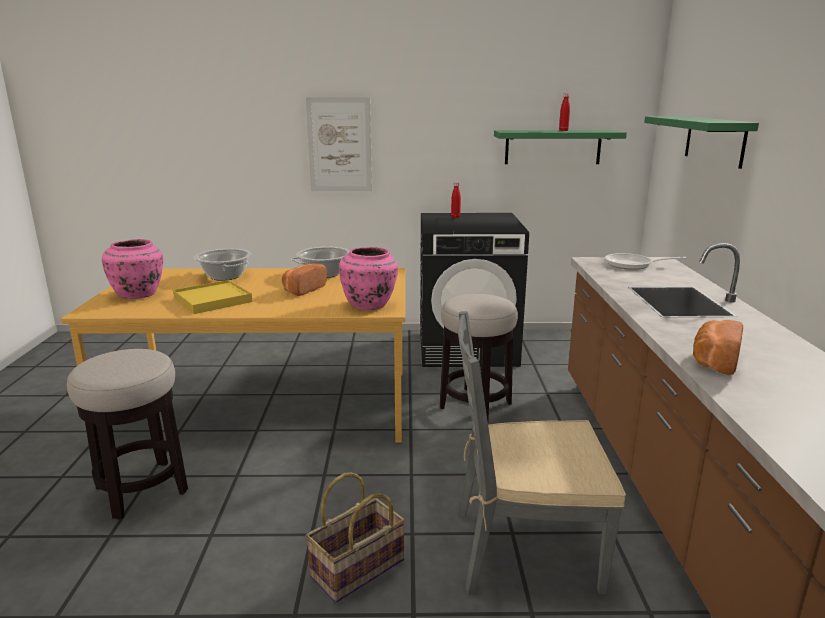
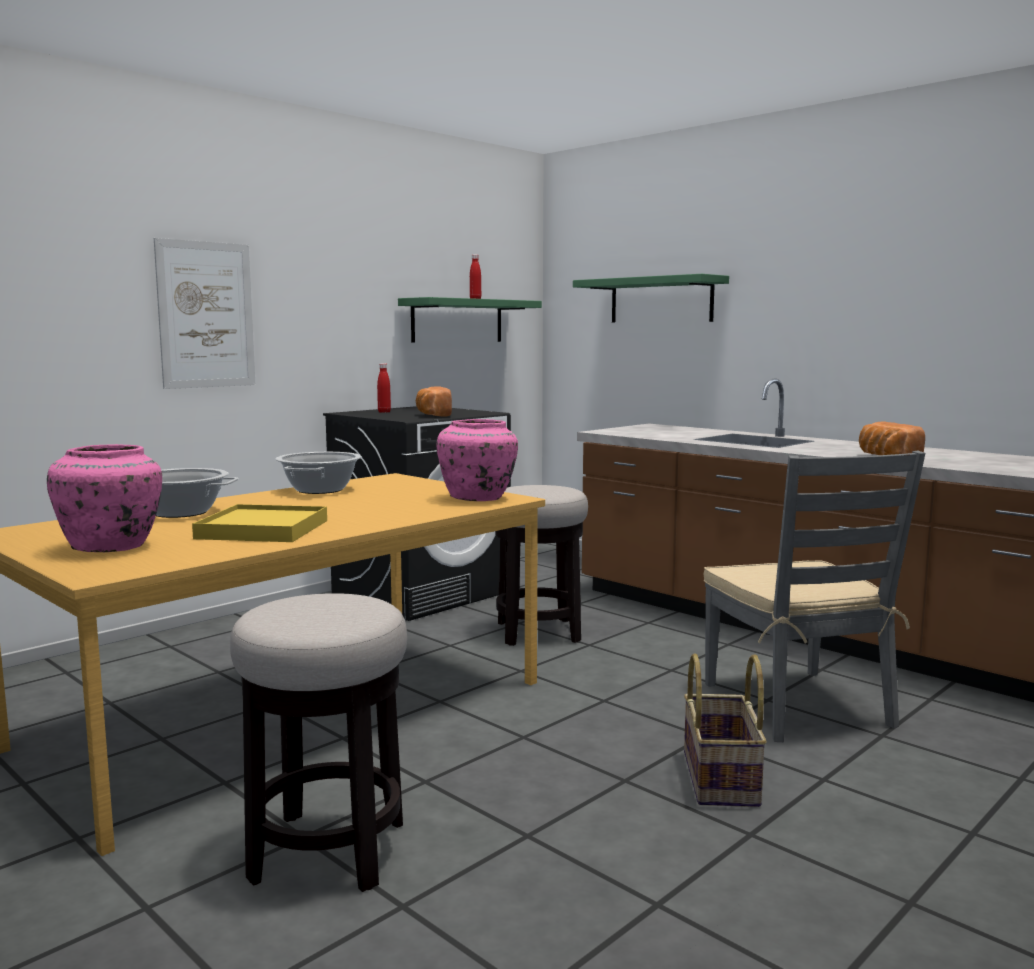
camera: 45 degrees left, 10 degrees down
bread [282,263,327,296] -> bread moved to [416,386,452,417]
grey chair [458,311,626,595] -> grey chair turned 60 degrees counterclockwise [704,451,925,742]
frying pan [605,253,687,270] -> none

